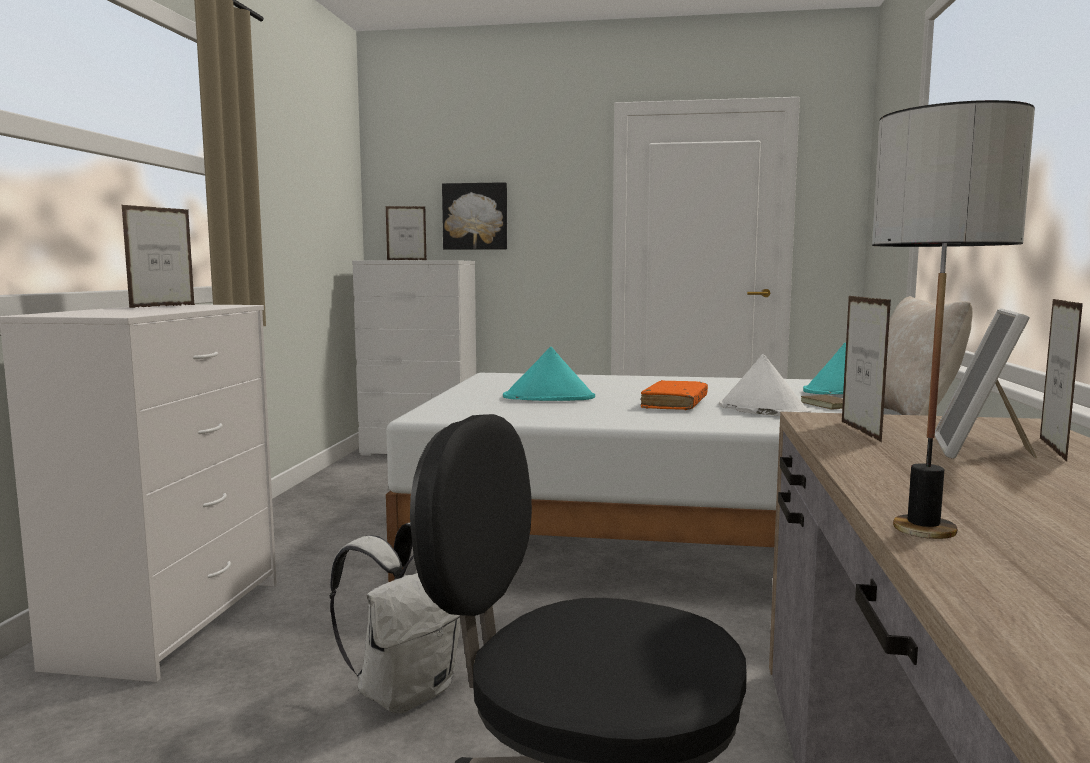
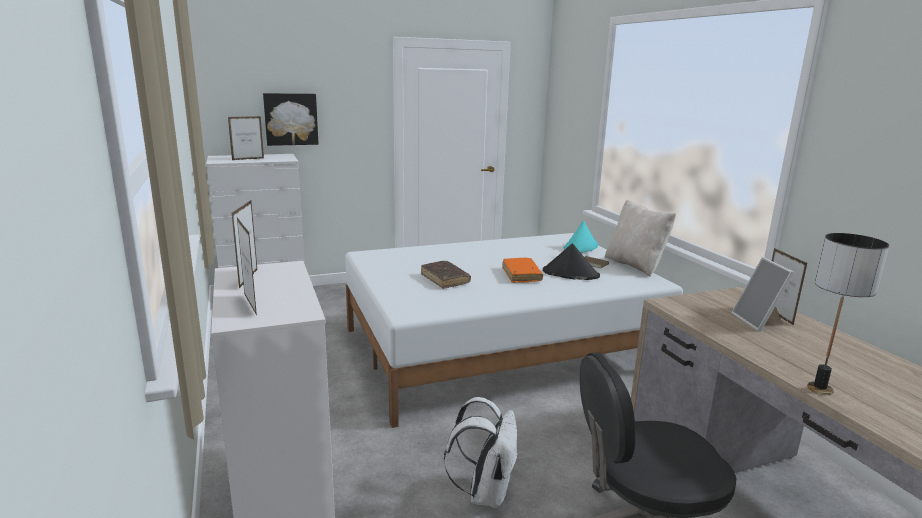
camera: 30 degrees left, 10 degrees up
turquoise hat [503,347,595,401] -> brown book [421,261,471,289]
white hat [719,354,811,416] -> black hat [543,243,600,280]
picture frame [842,296,891,442] -> picture frame moved to [237,218,257,315]

